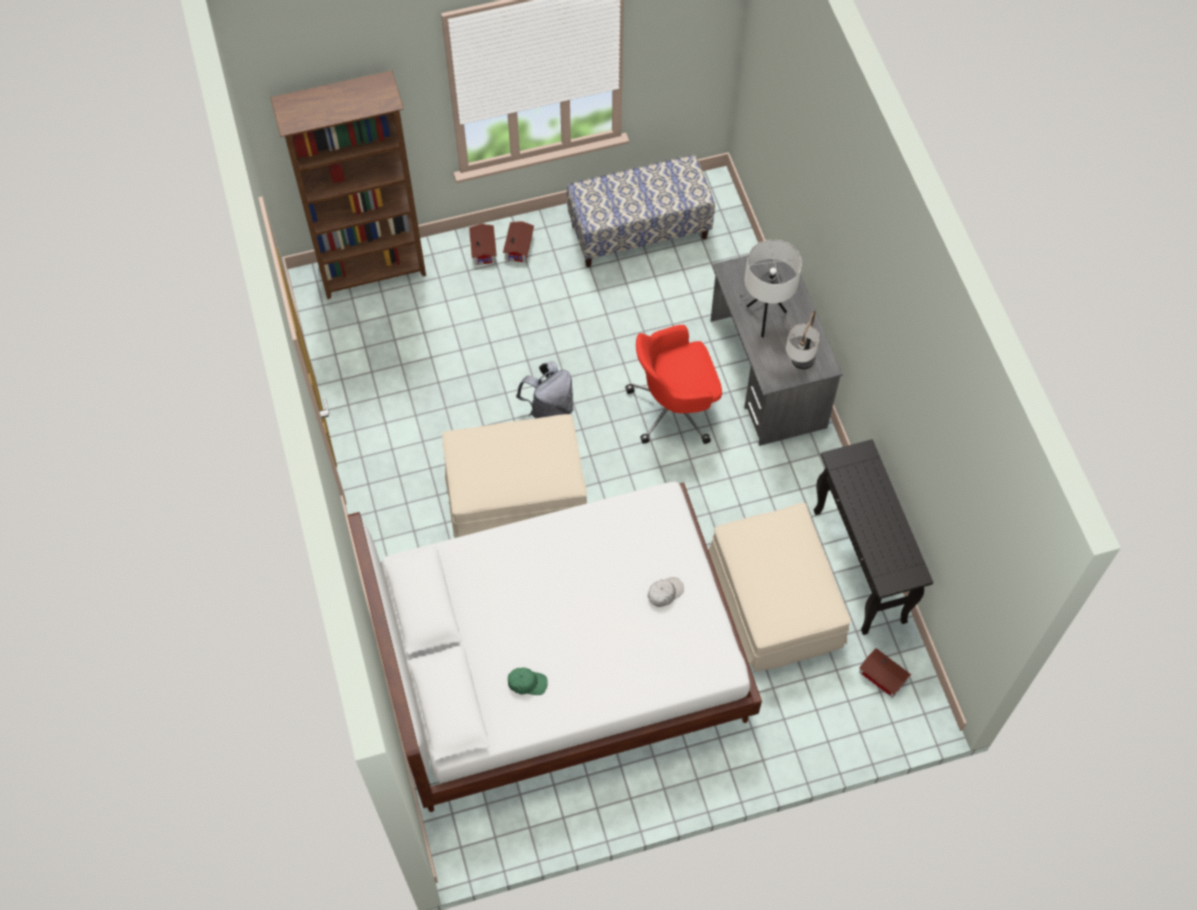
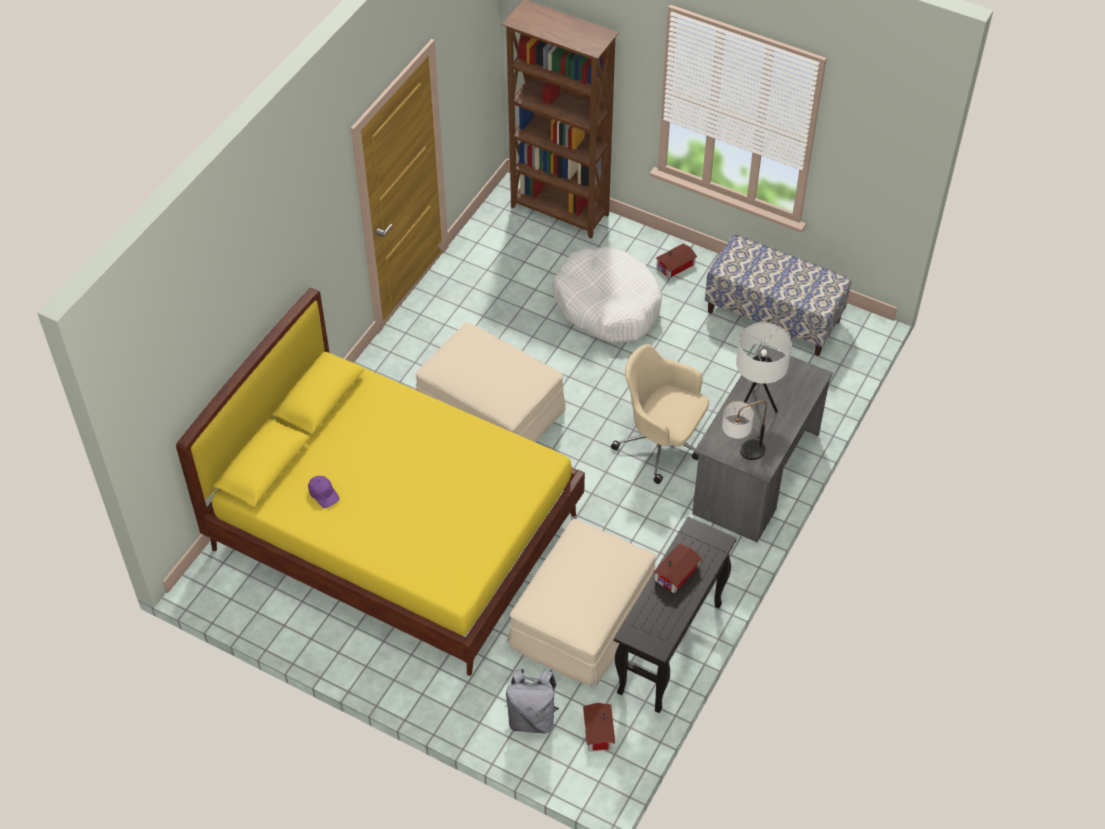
camera: 45 degrees right, 10 degrees down
white bed [348,481,762,812] -> yellow bed [176,288,585,676]
toy house [469,224,497,265] -> toy house moved to [653,543,702,594]
green cap [508,668,548,695] -> purple cap [308,476,340,508]
grey backpack [516,361,574,418] -> grey backpack moved to [505,669,559,733]
red office chair [625,325,722,444] -> beige office chair [611,344,709,484]
white cap [648,577,684,607] -> none
none -> white dog bed [553,246,662,343]

